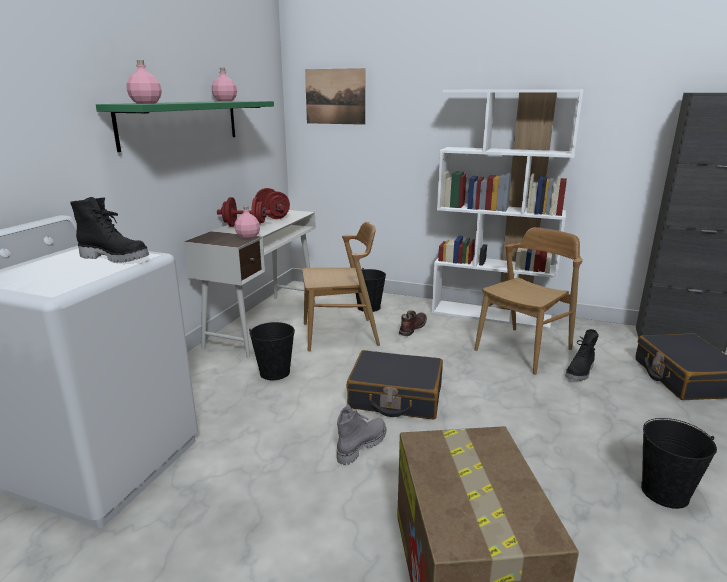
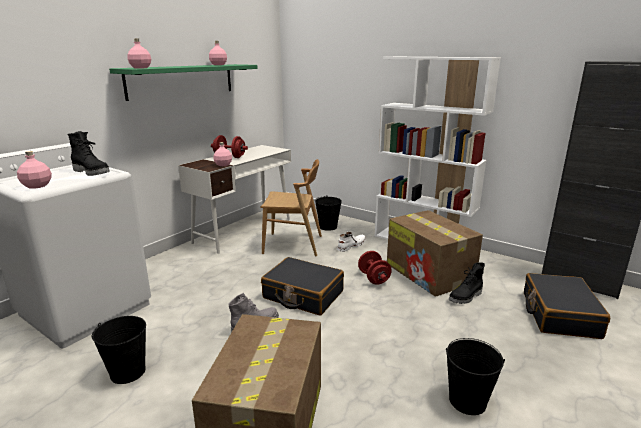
camera: 15 degrees right, 0 degrees up
black bucket [249,322,295,380] -> black bucket moved to [92,316,146,384]
red dumbbell [255,188,290,219] -> red dumbbell moved to [358,251,392,285]
picture [305,68,366,125] -> none
brown boot [399,310,427,336] -> white boot [337,232,366,252]
brown chair [474,227,583,375] -> cardboard box [387,210,483,297]
none -> pink bottle [17,151,52,189]

